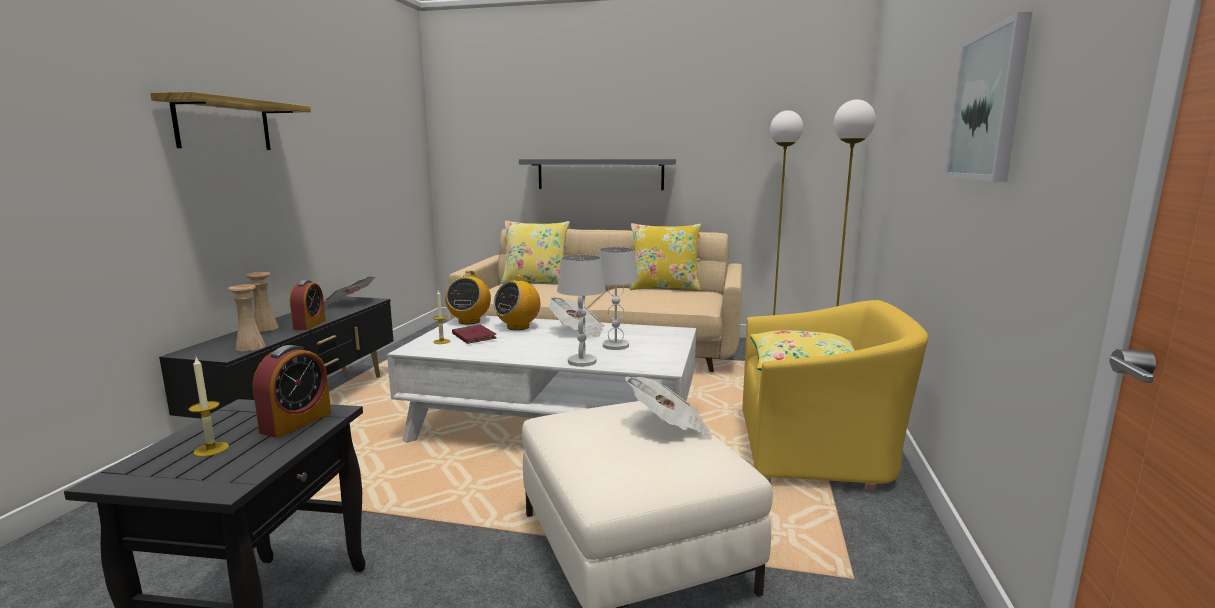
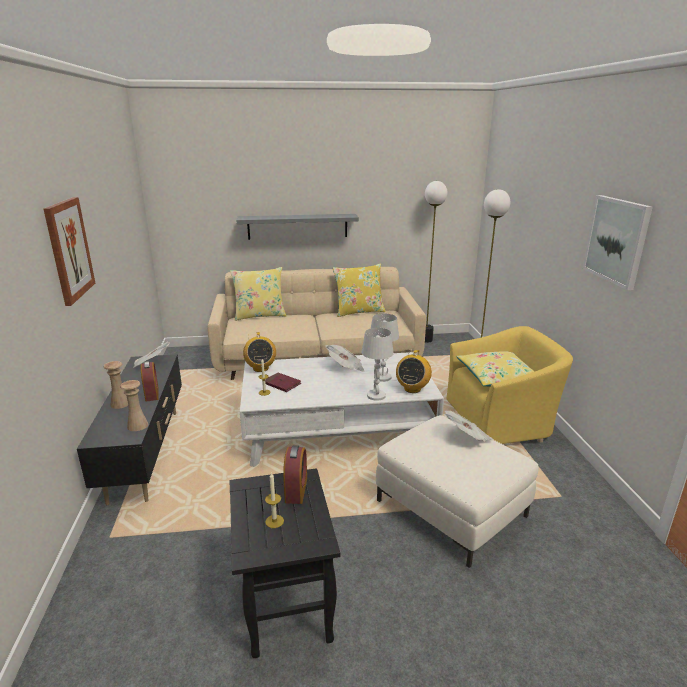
camera: 20 degrees left, 10 degrees up
shelf [150,92,311,150] -> picture [43,197,95,306]
radio [493,275,540,330] -> radio moved to [396,350,432,393]

